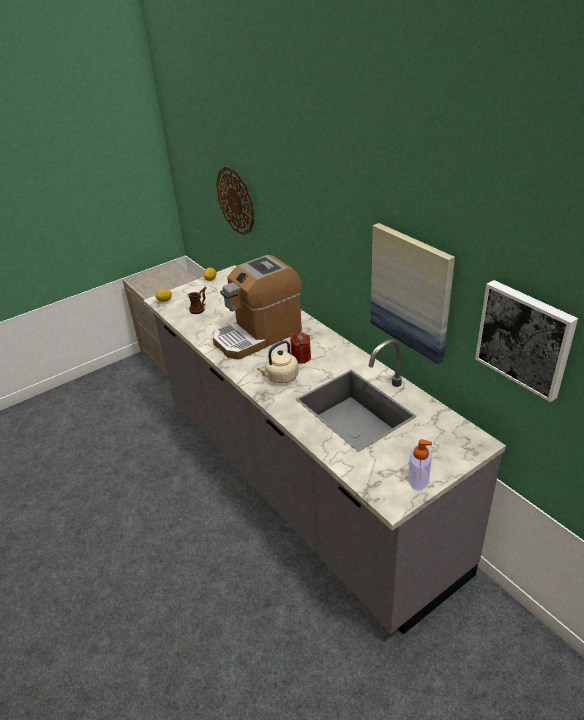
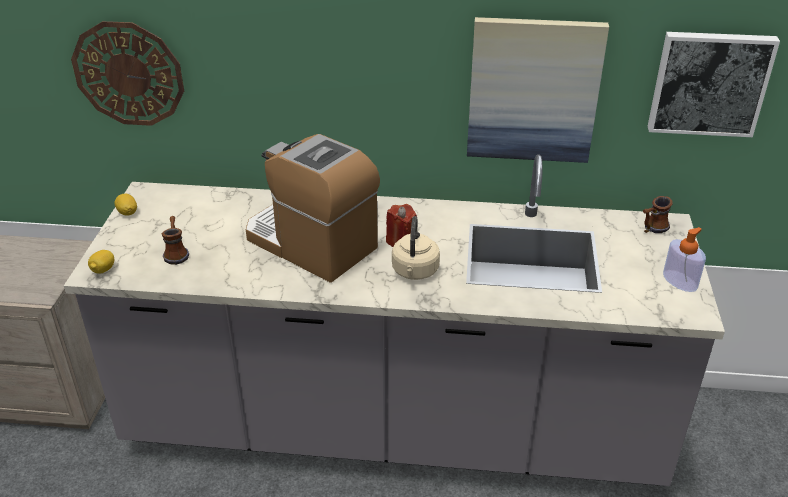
camera: 50 degrees left, 0 degrees up
coffee machine [213,255,302,360] -> coffee machine turned 120 degrees clockwise [246,134,380,283]
none -> mug [643,196,673,233]

